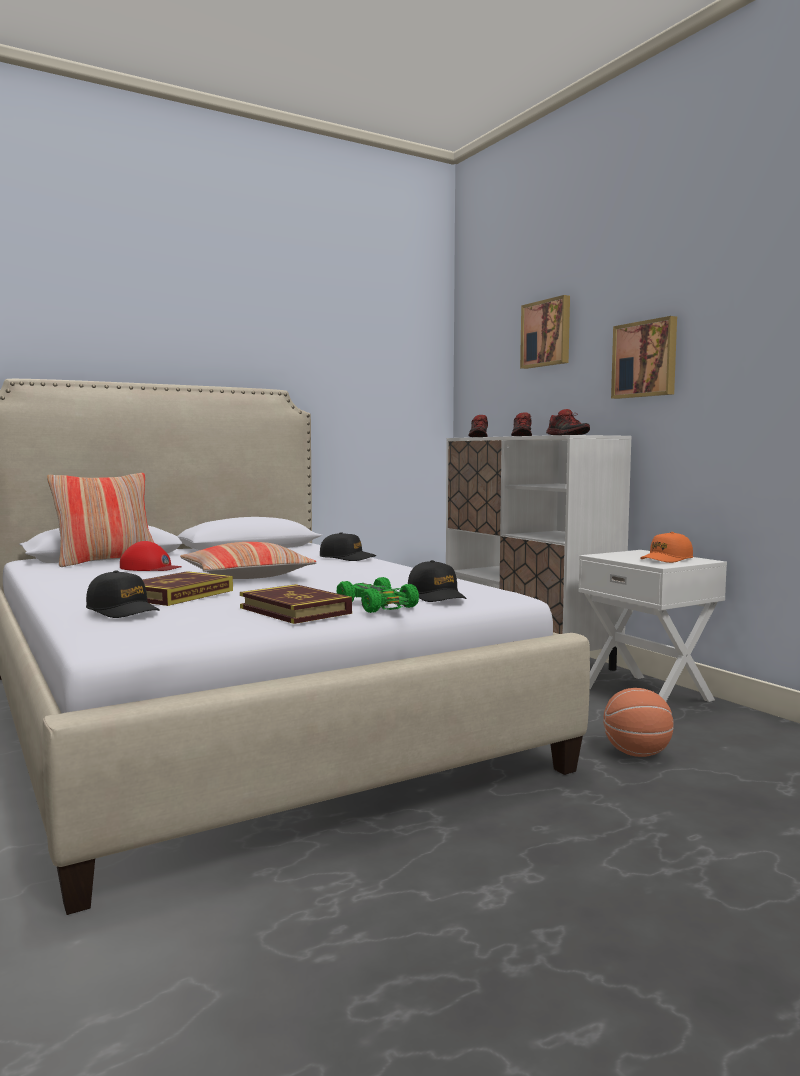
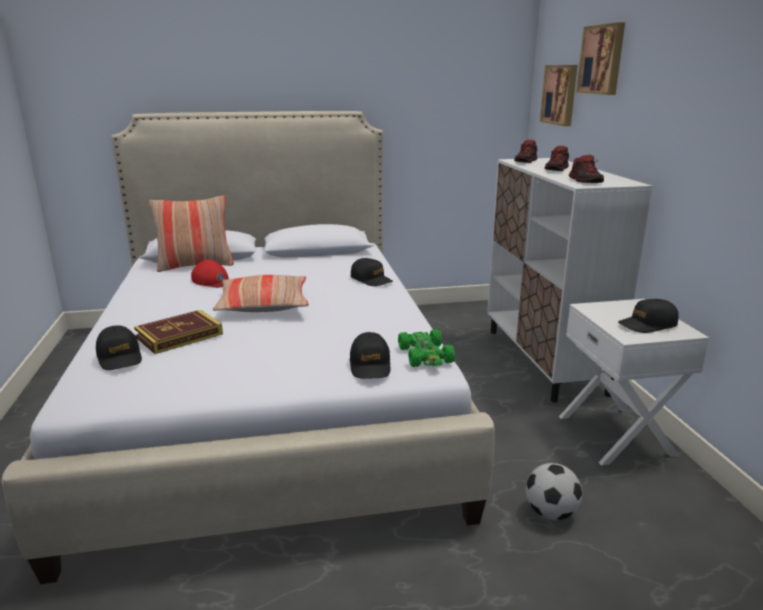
camera: 20 degrees right, 15 degrees up
book [240,584,352,624] -> none
green toy car [336,577,419,613] -> green toy car moved to [398,329,455,367]
basketball [604,688,674,757] -> football [526,463,582,520]
picture [611,316,677,399] -> picture moved to [540,65,578,126]
orange cap [640,532,693,563] -> black cap [618,299,679,333]

